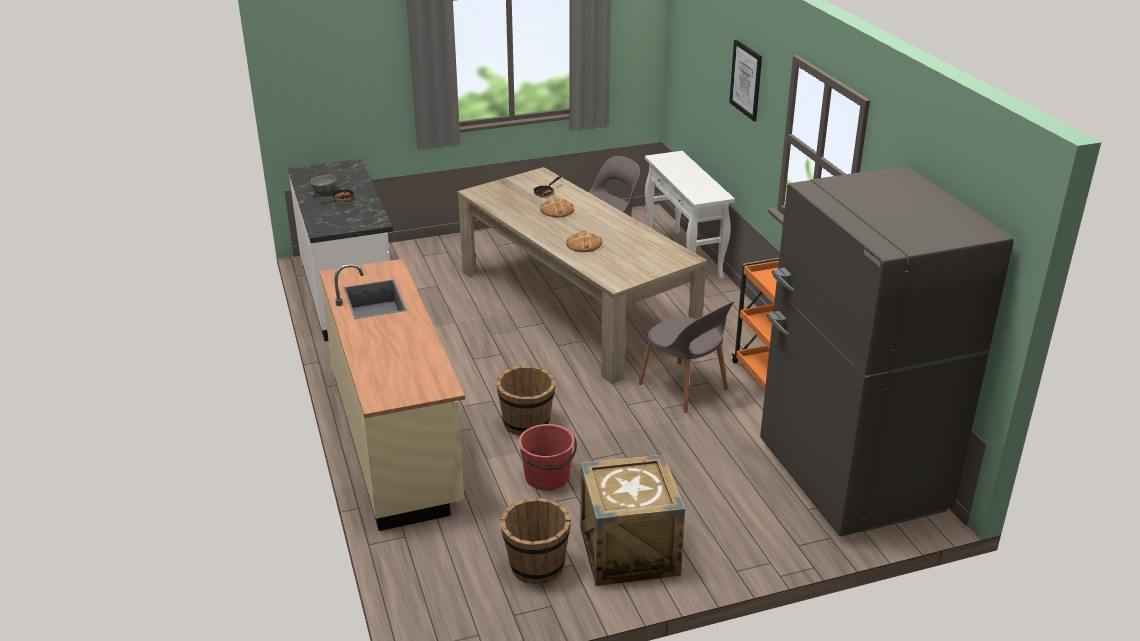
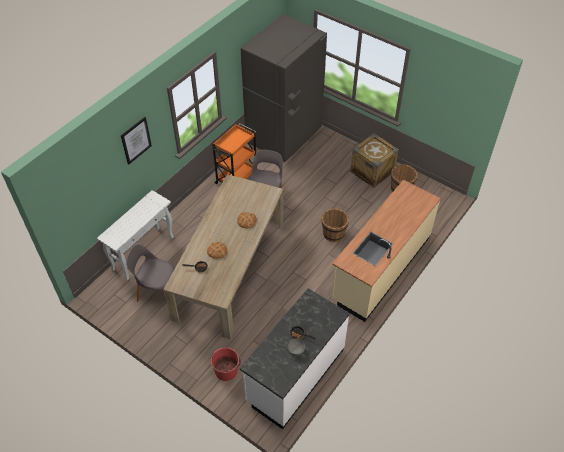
camera: 125 degrees left, 20 degrees up
red bucket [519,424,577,491] -> red bucket moved to [211,347,241,381]

